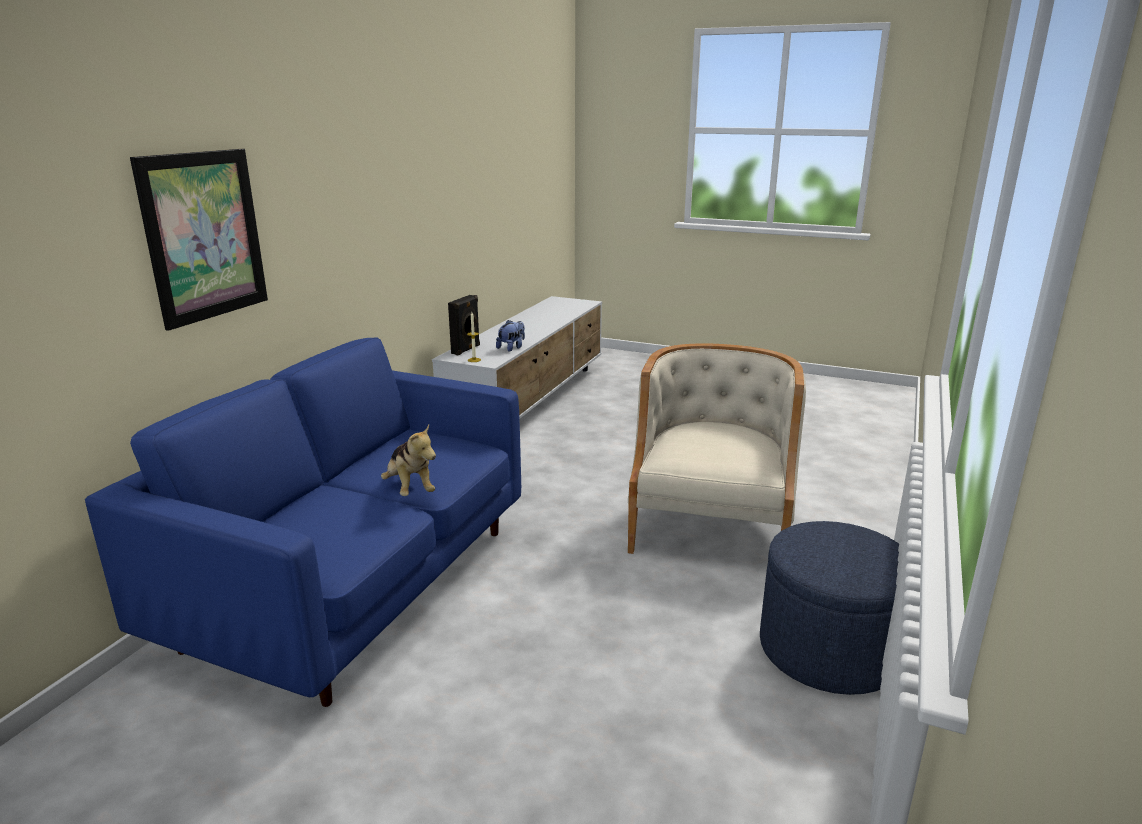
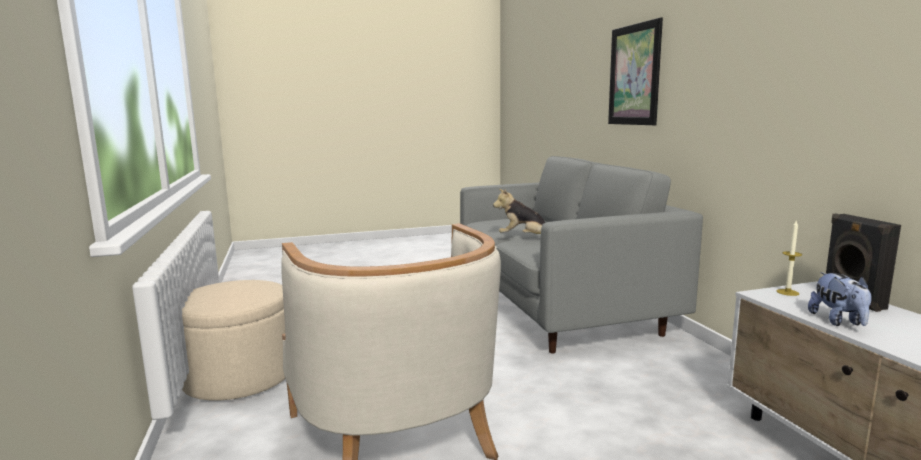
camera: 140 degrees right, 10 degrees down
blue sofa [85,338,521,707] -> grey sofa [460,156,703,354]
blue ottoman [760,521,899,695] -> beige ottoman [182,280,286,400]

